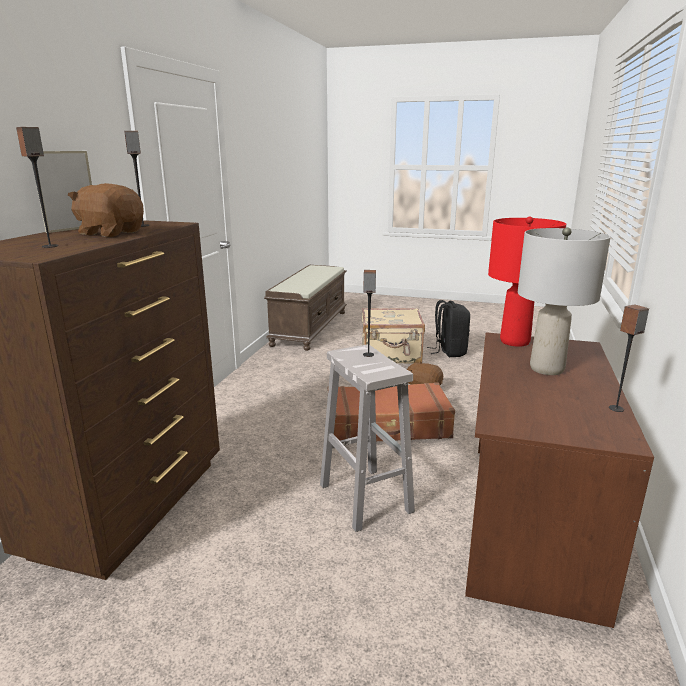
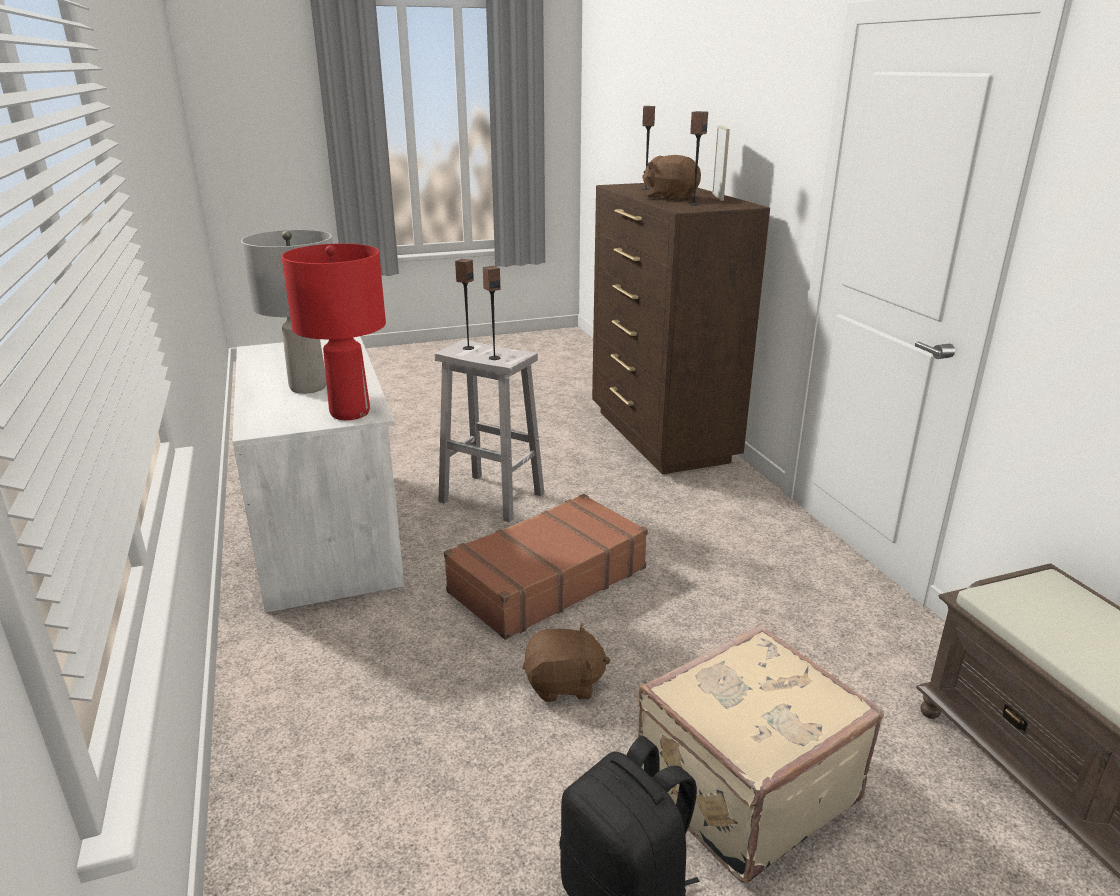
camera: 145 degrees right, 5 degrees up
brown plush toy [68,183,144,237] -> brown plush toy turned 135 degrees counterclockwise [642,155,701,201]
brown desk [465,332,654,628] -> white desk [232,336,404,613]
speaker [609,304,649,412] -> speaker moved to [455,259,474,350]

